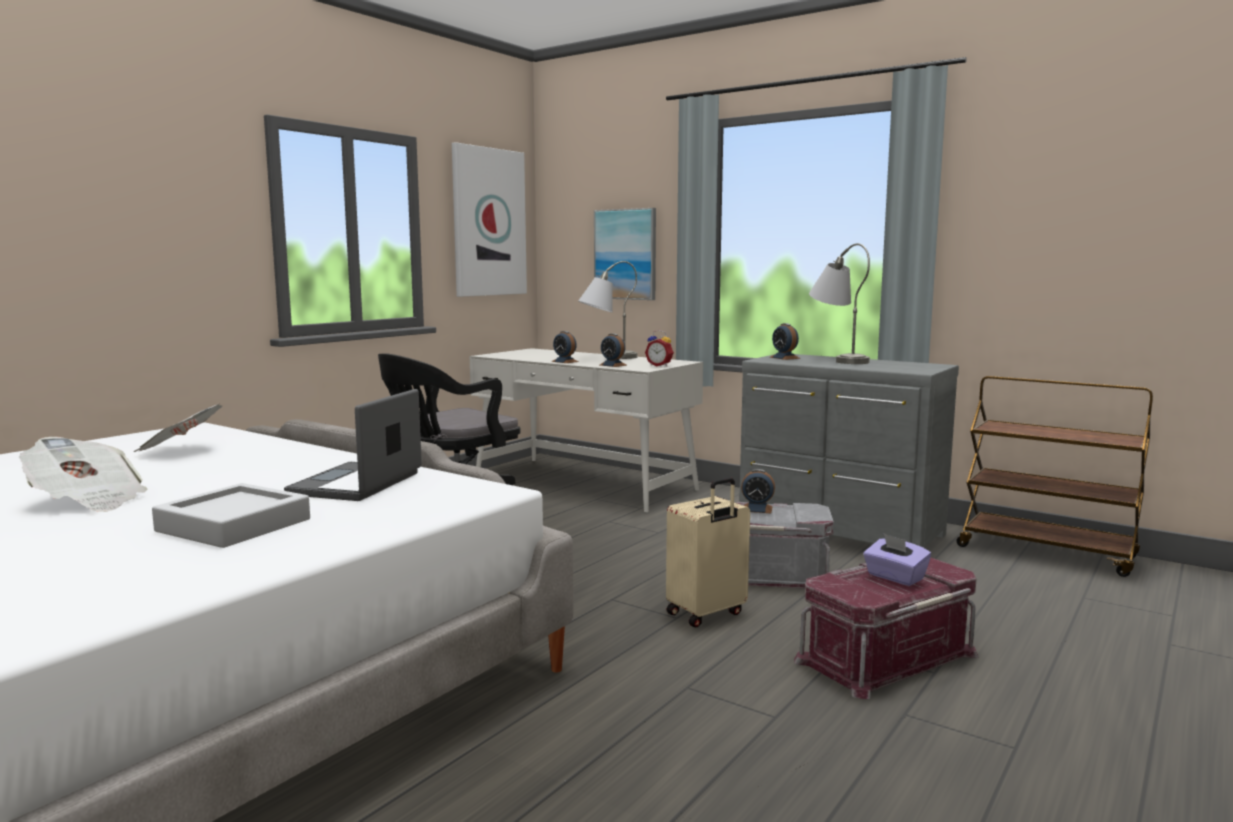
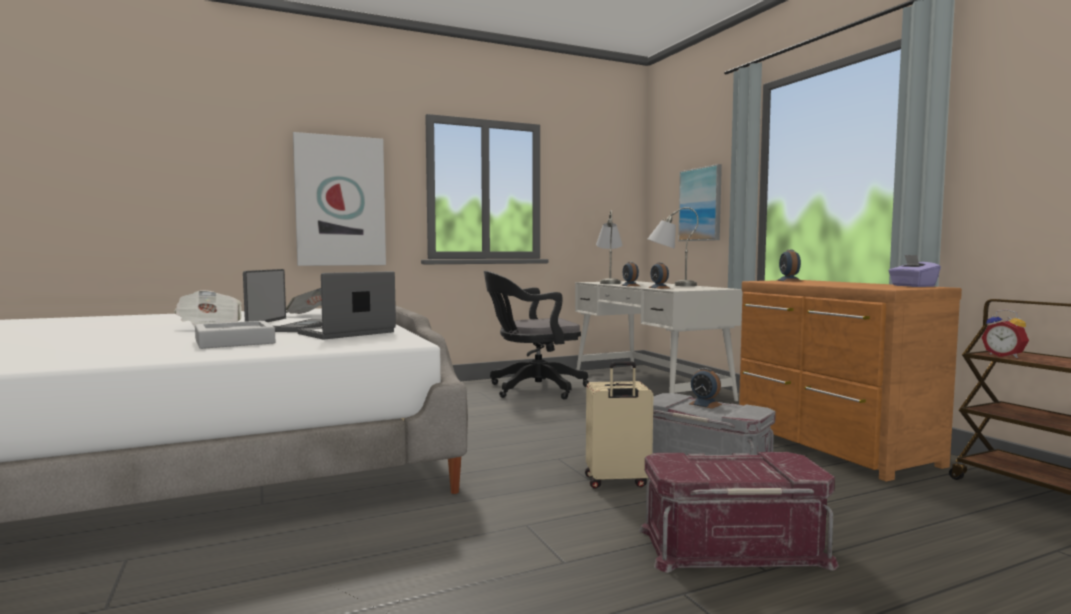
camera: 30 degrees right, 5 degrees down
picture [452,142,527,297] -> picture moved to [293,132,386,266]
alarm clock [645,330,674,366] -> alarm clock moved to [981,309,1029,358]
grey dresser [739,354,959,548] -> brown dresser [739,280,962,481]
grey table lamp [809,243,870,364] -> grey table lamp moved to [596,210,622,284]
purple tissue box [863,534,931,586] -> purple tissue box moved to [888,255,941,287]
none -> laptop [243,269,322,332]

